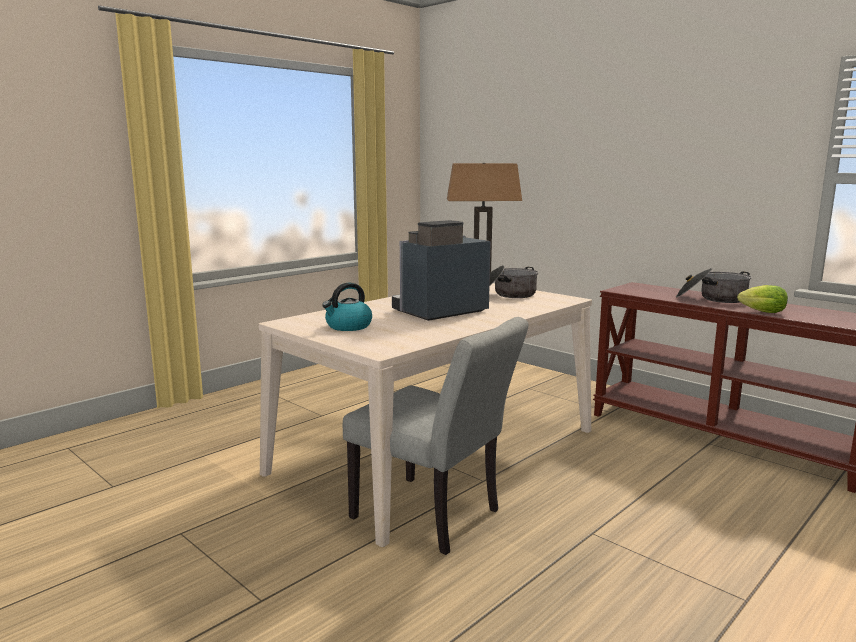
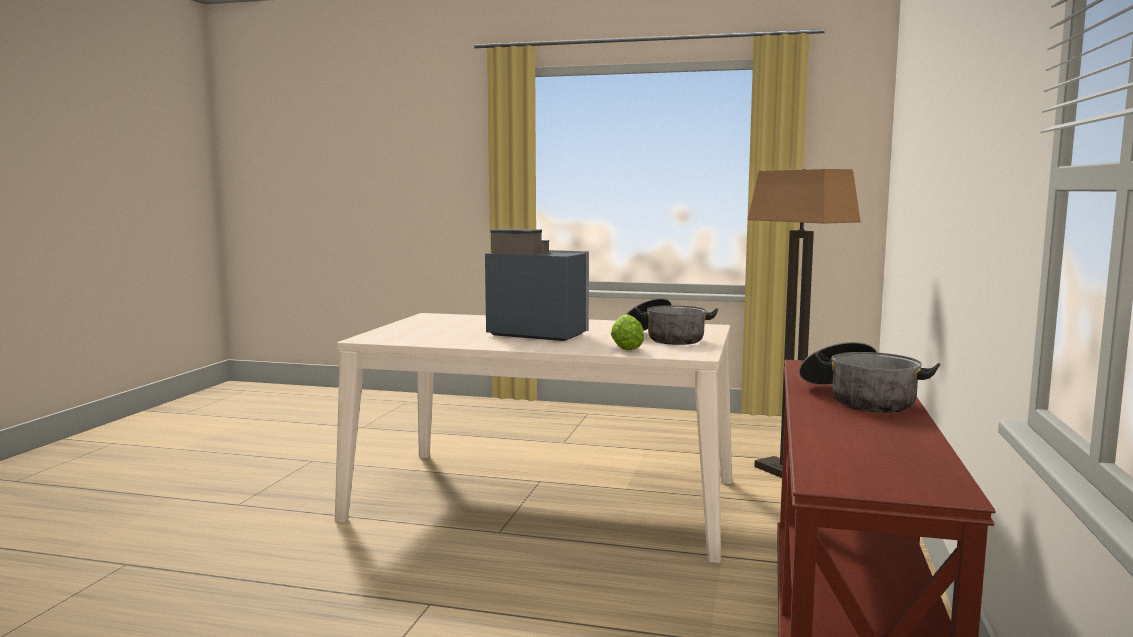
camera: 60 degrees right, 5 degrees down
kettle [322,282,372,331] -> none
grey chair [343,317,529,555] -> none
lettuce [737,285,788,313] -> lettuce moved to [611,314,644,351]

